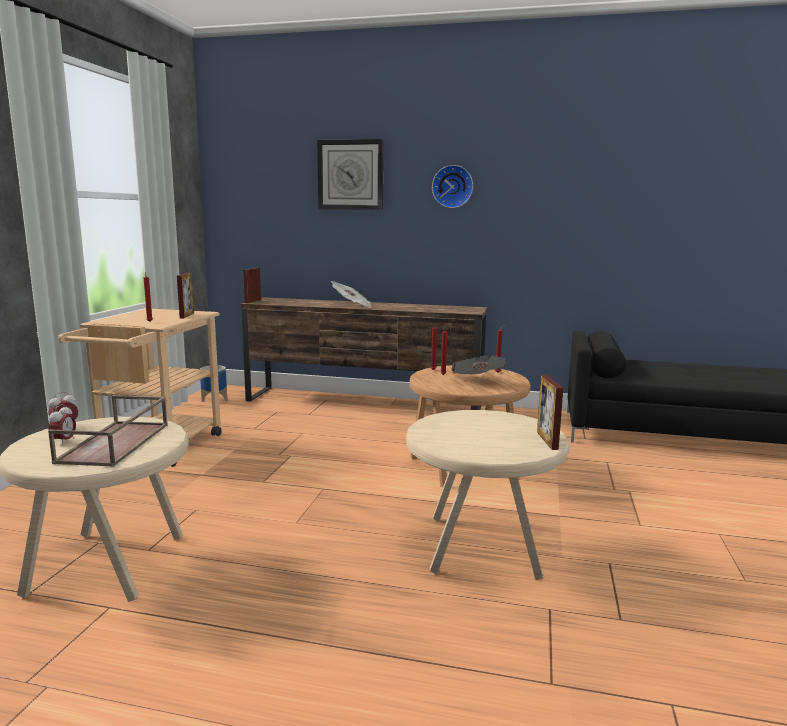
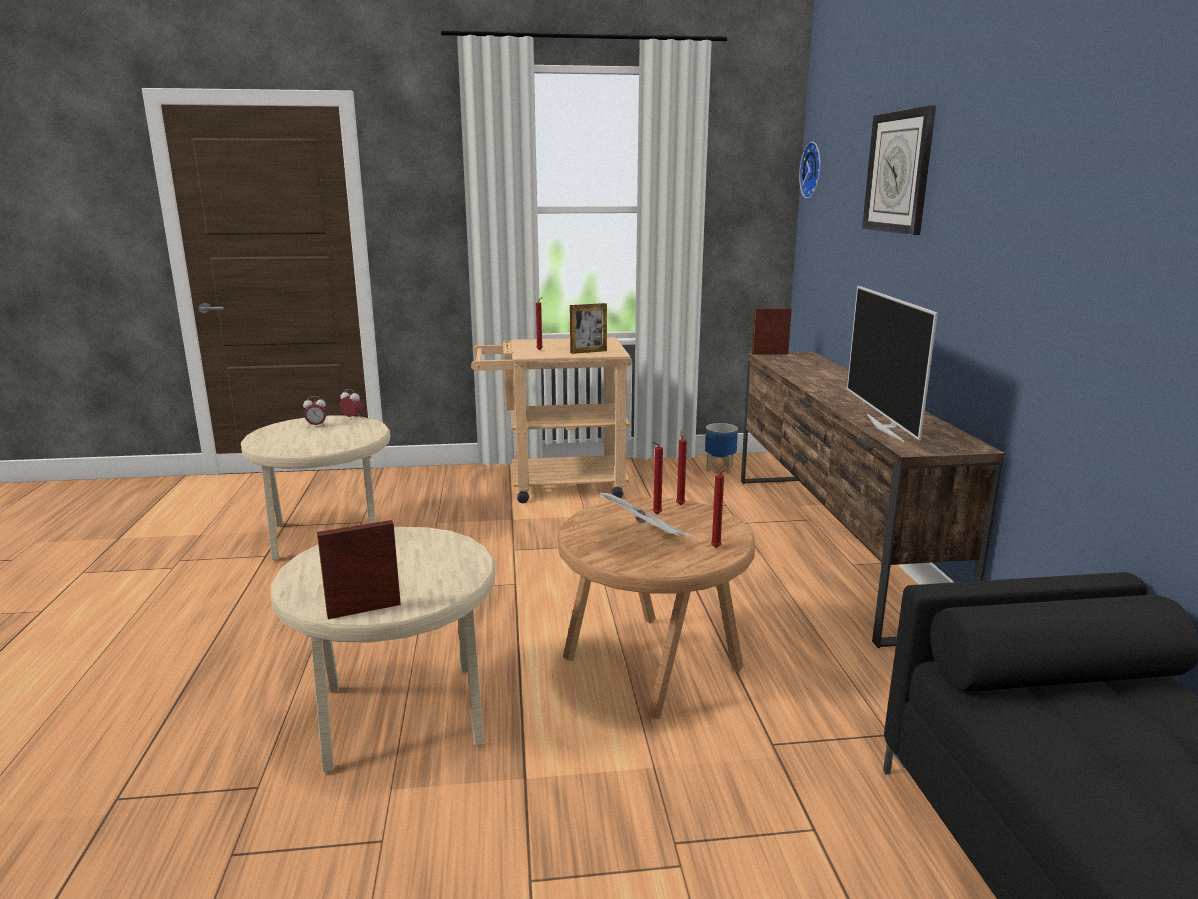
camera: 70 degrees right, 5 degrees up
brown tray [48,395,168,467] -> none
newspaper [331,281,371,308] -> none
wall clock [432,165,473,208] -> wall clock moved to [799,142,821,199]
none -> television [847,286,938,442]

